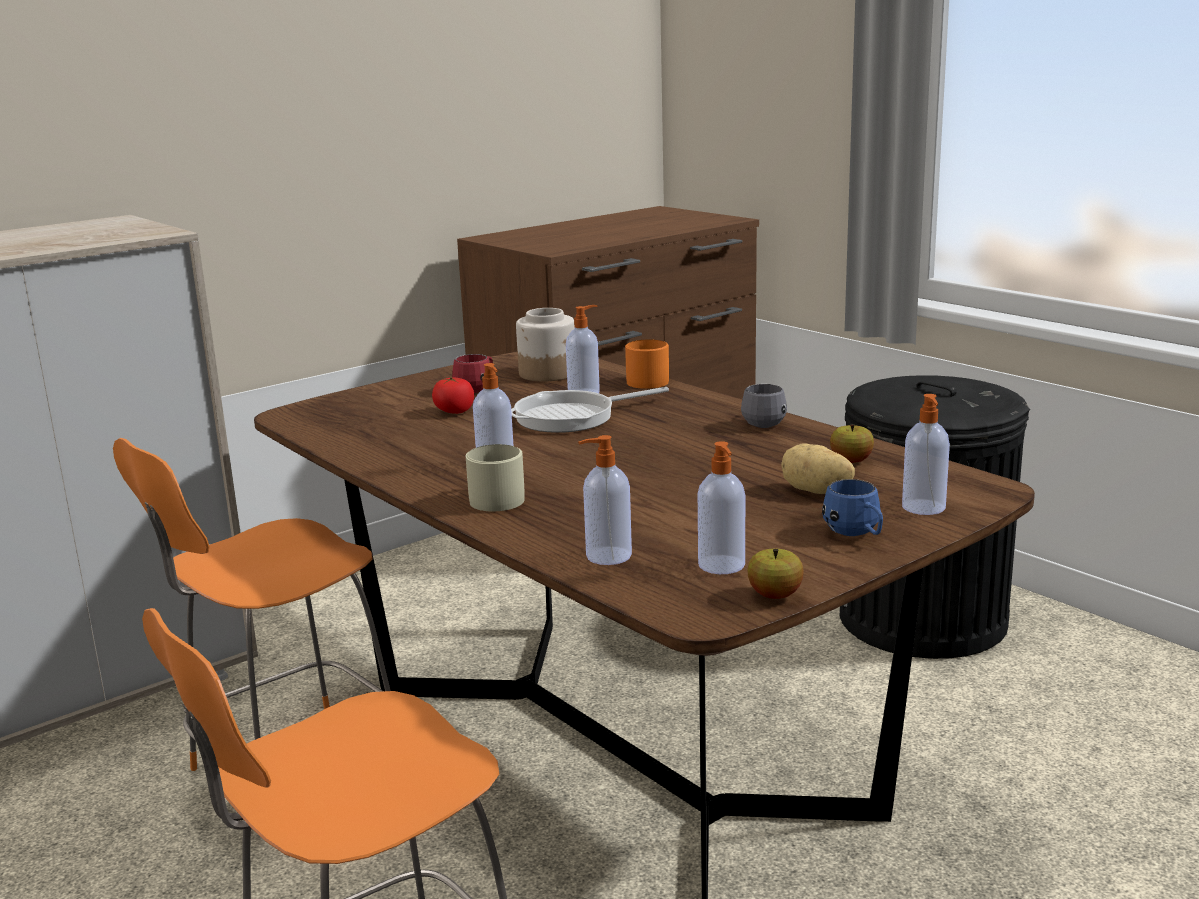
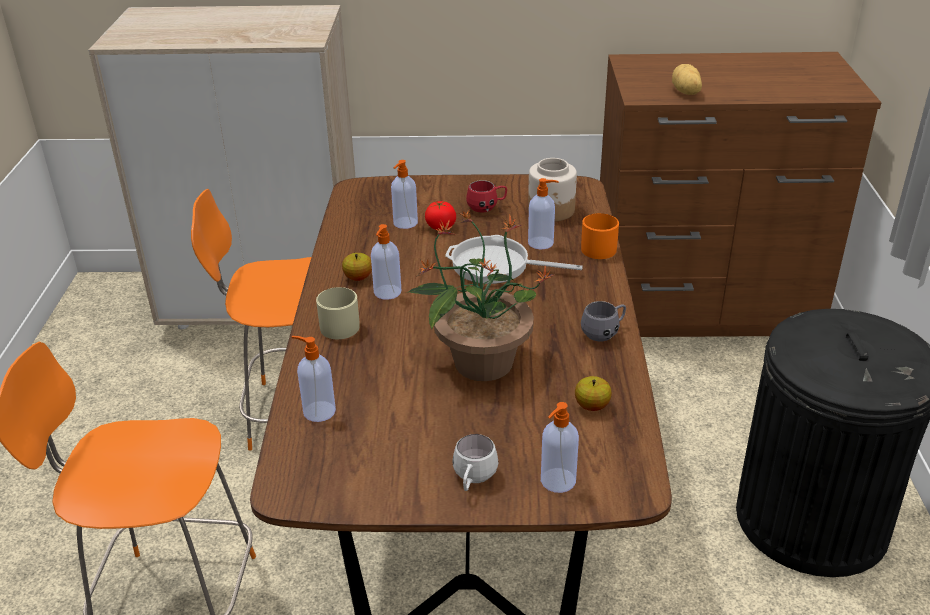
camera: 40 degrees right, 15 degrees up
soap dispenser [698,441,745,574] -> soap dispenser moved to [391,160,418,229]
apple [748,549,804,599] -> apple moved to [342,253,372,281]
potato [781,443,855,494] -> potato moved to [672,64,702,95]
blue mug [822,479,883,536] -> white mug [453,434,498,491]
none -> potted plant [407,208,555,381]

